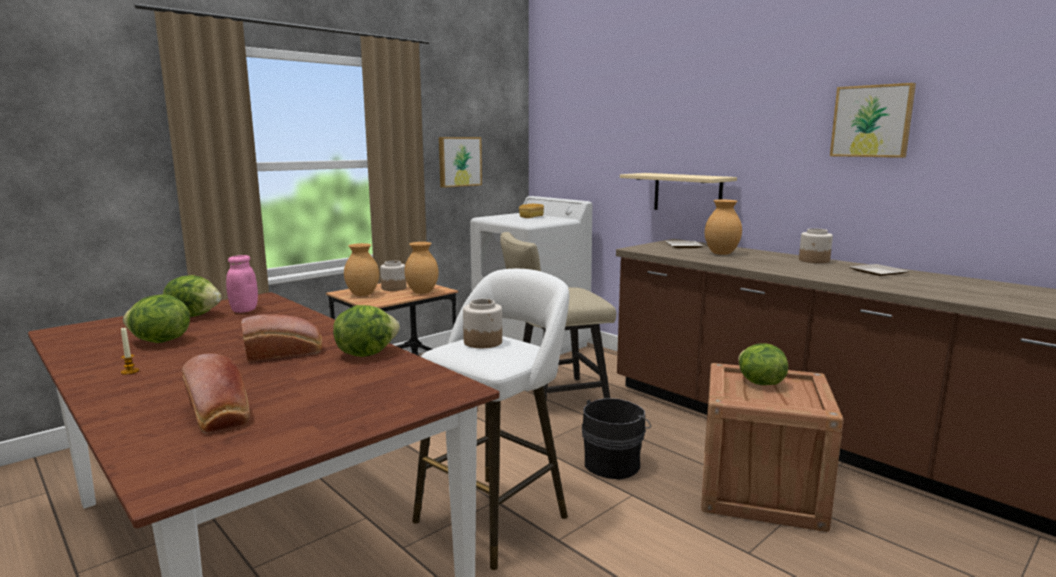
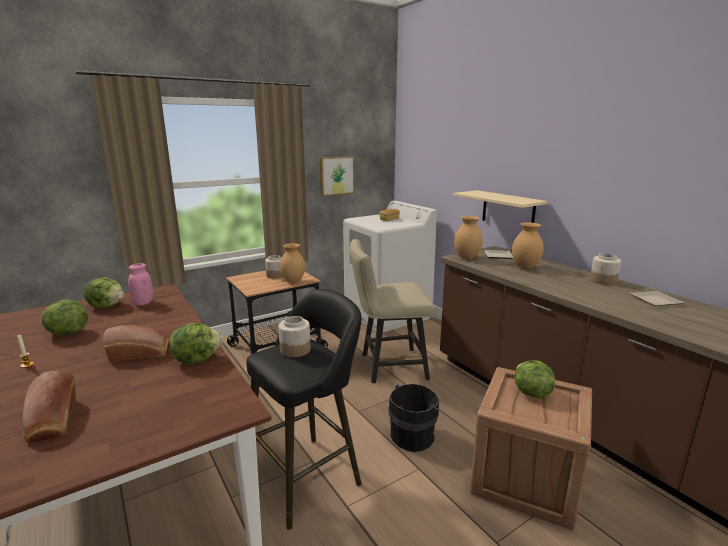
camera: 10 degrees right, 5 degrees up
brown vase [344,243,379,296] -> brown vase moved to [454,216,483,259]
white stool [412,269,569,570] -> black stool [246,289,362,530]
picture [830,83,916,158] -> none

